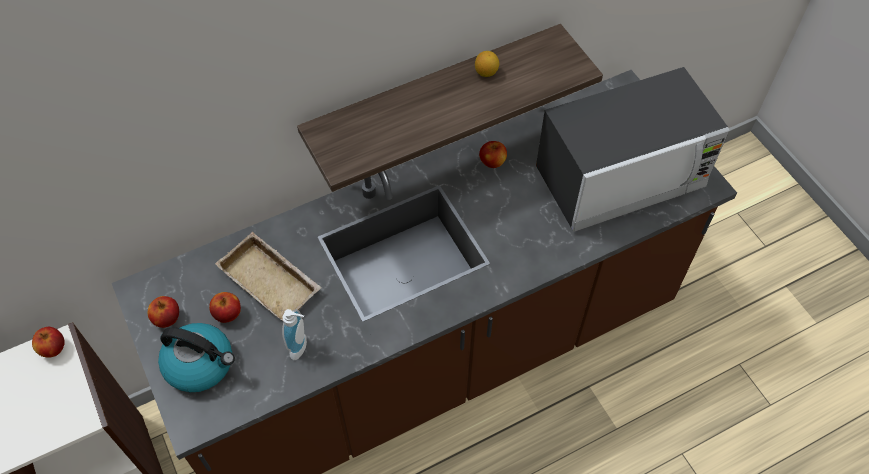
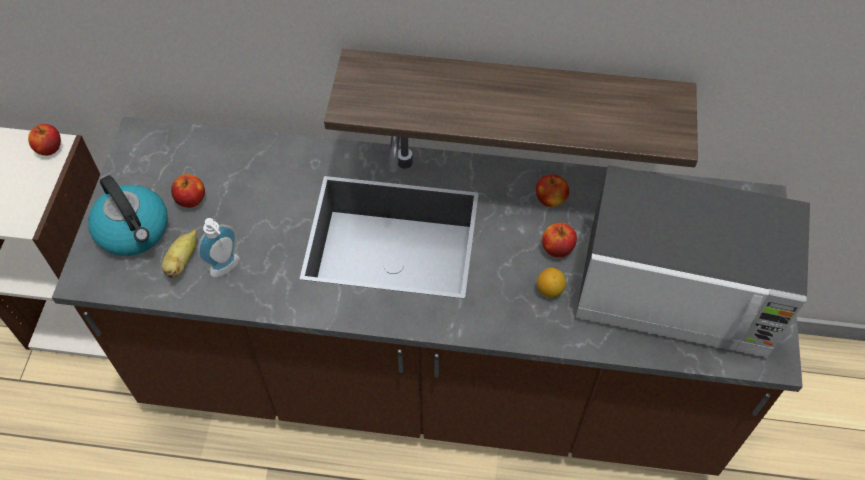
camera: 35 degrees right, 0 degrees up
apple [148,296,179,328] -> apple moved to [542,223,577,257]
beige tray [215,232,321,321] -> none
lemon [475,51,499,77] -> lemon moved to [537,268,566,298]
none -> banana [162,230,197,278]

